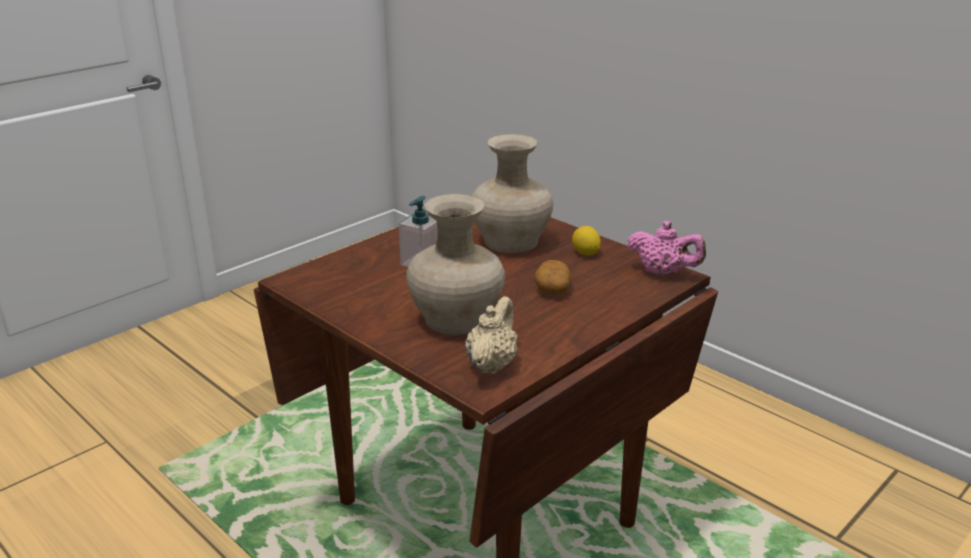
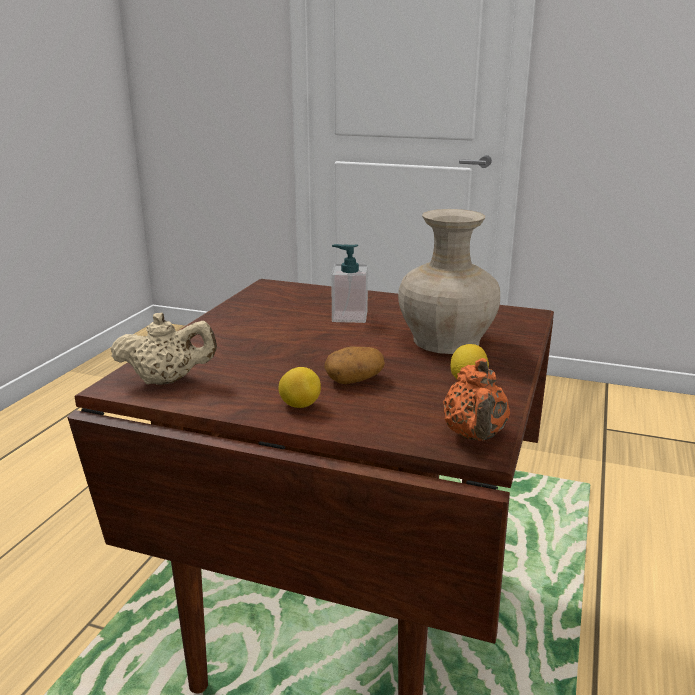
camera: 65 degrees right, 5 degrees down
beige vase [406,194,505,335] -> none
pink teapot [627,221,706,276] -> orange teapot [443,358,510,441]
none -> lemon [278,367,321,408]

